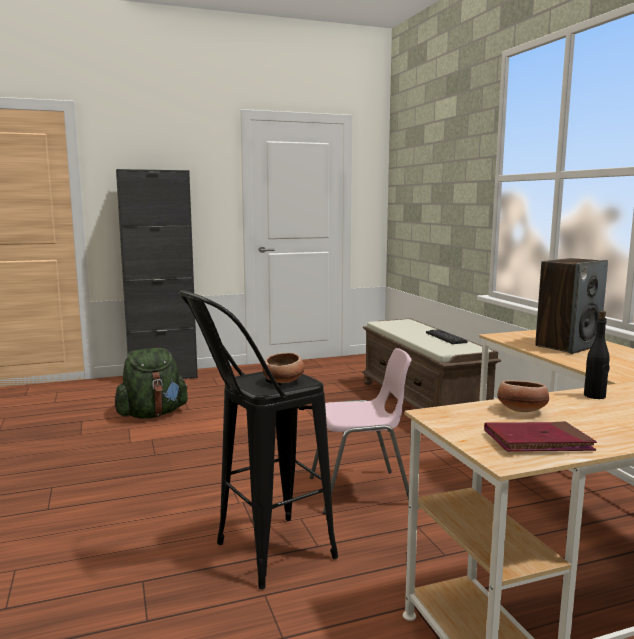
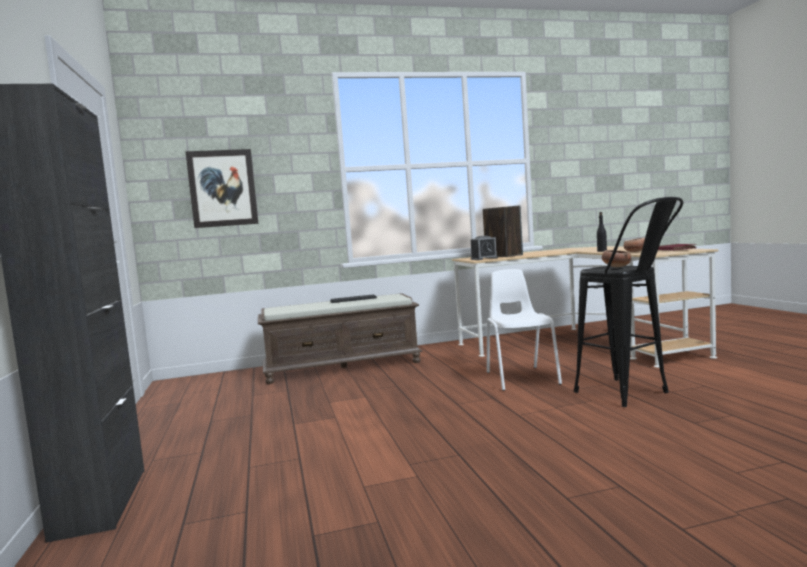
camera: 85 degrees left, 5 degrees down
green backpack [115,348,188,419] -> none
pink chair [310,348,411,514] -> white chair [487,269,562,391]
none -> picture [185,149,258,228]
none -> alarm clock [471,236,498,260]

